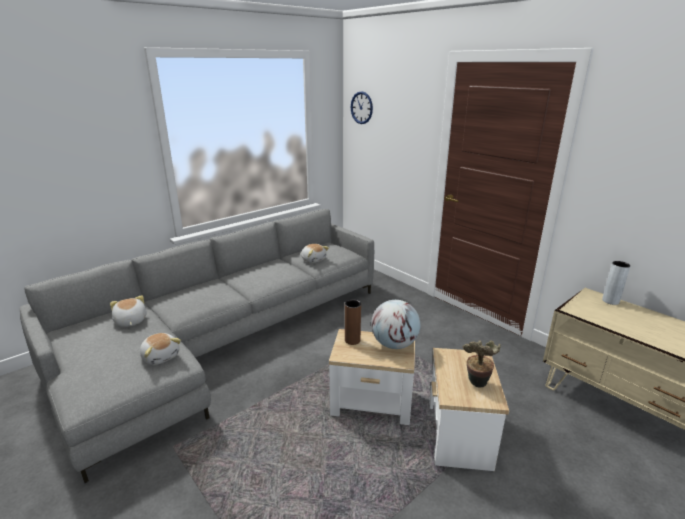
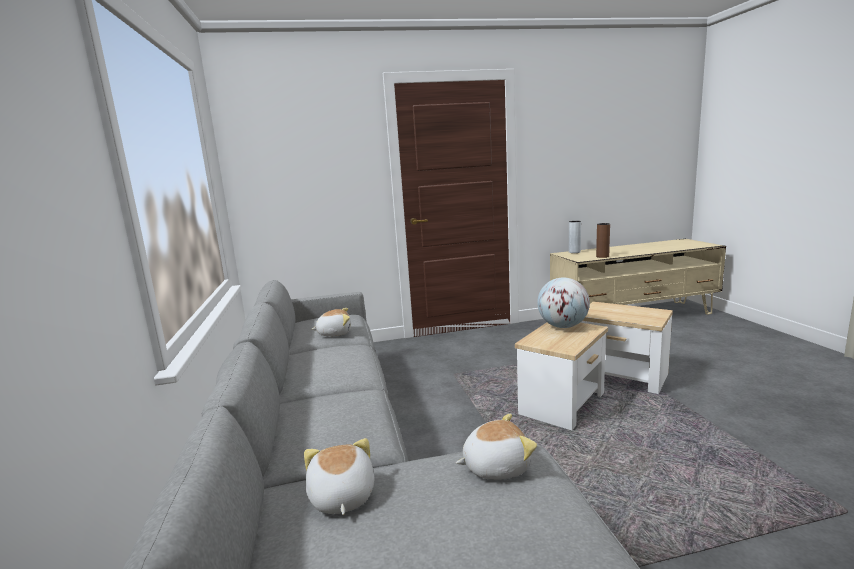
camera: 60 degrees left, 10 degrees down
plush toy [110,295,147,327] -> plush toy turned 75 degrees clockwise [304,438,375,515]
brown vase [345,300,361,345] -> brown vase moved to [596,223,610,258]
wall clock [351,91,373,124] -> none
potted plant [463,340,501,388] -> none

